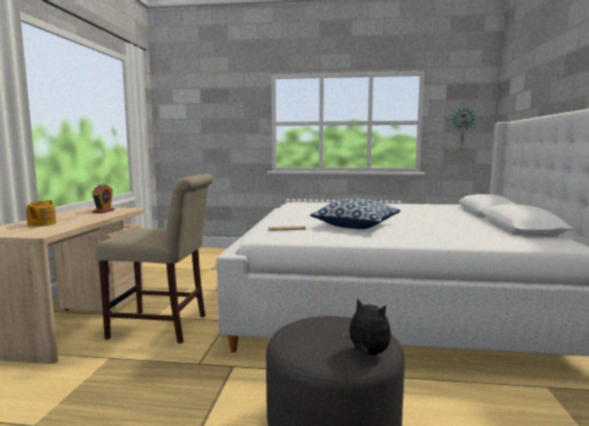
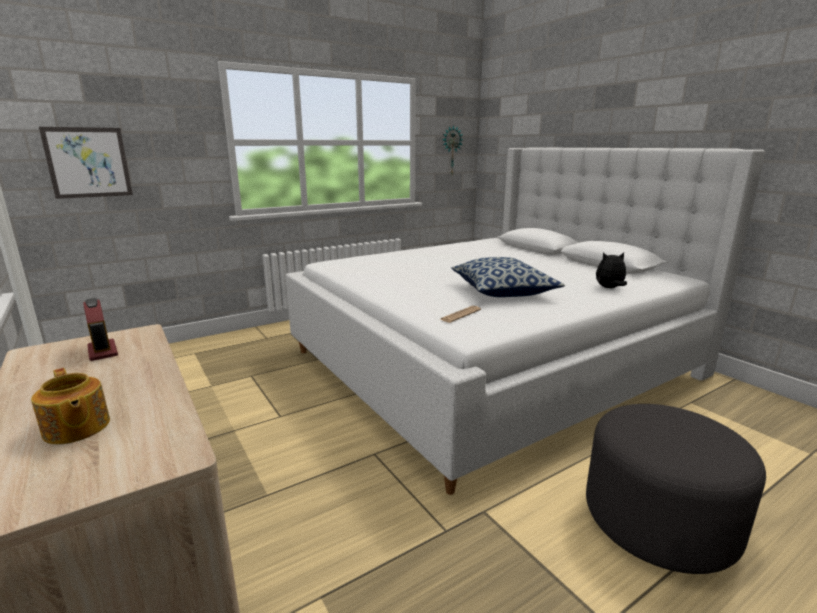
camera: 40 degrees left, 10 degrees up
beige chair [96,174,213,344] -> none
plush toy [342,298,391,356] -> plush toy moved to [596,252,627,288]
none -> picture [39,127,133,199]

